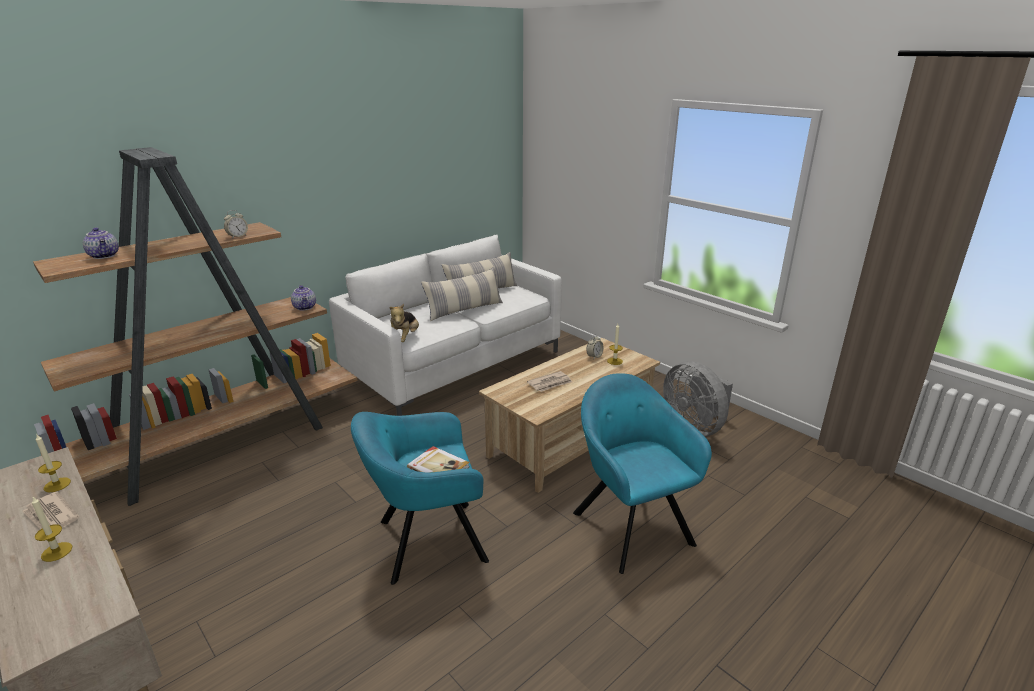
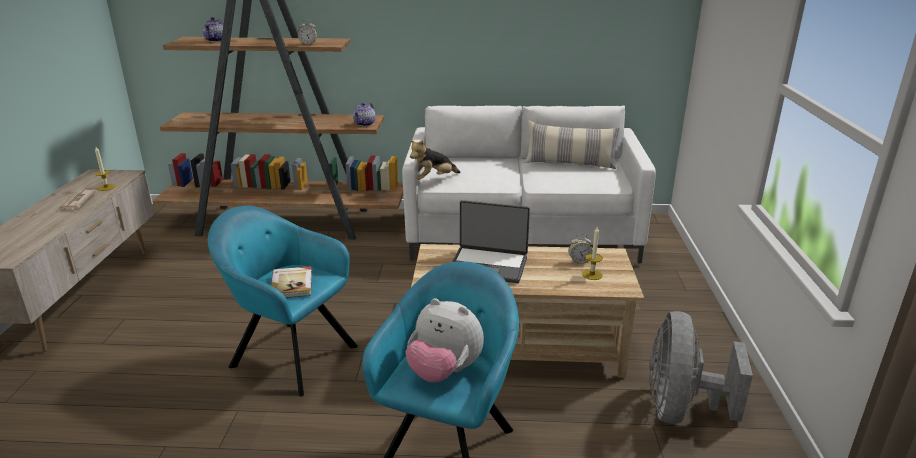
camera: 45 degrees right, 0 degrees up
candle [32,497,72,562] -> none
pillow [421,267,503,321] -> none
newspaper [527,371,572,392] -> laptop [452,200,530,283]
none -> plush toy [405,298,484,383]

